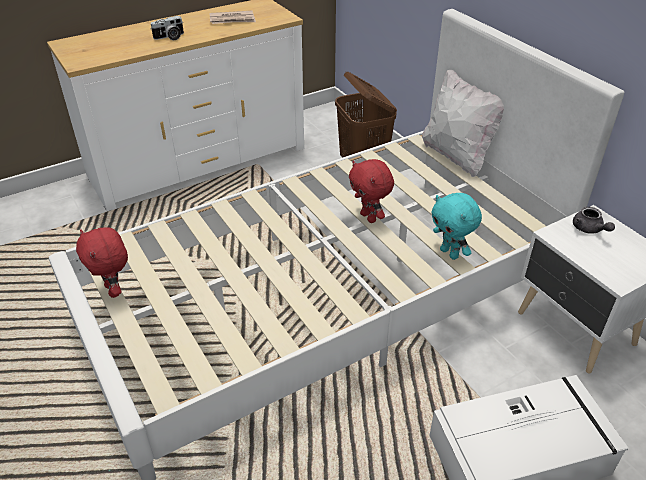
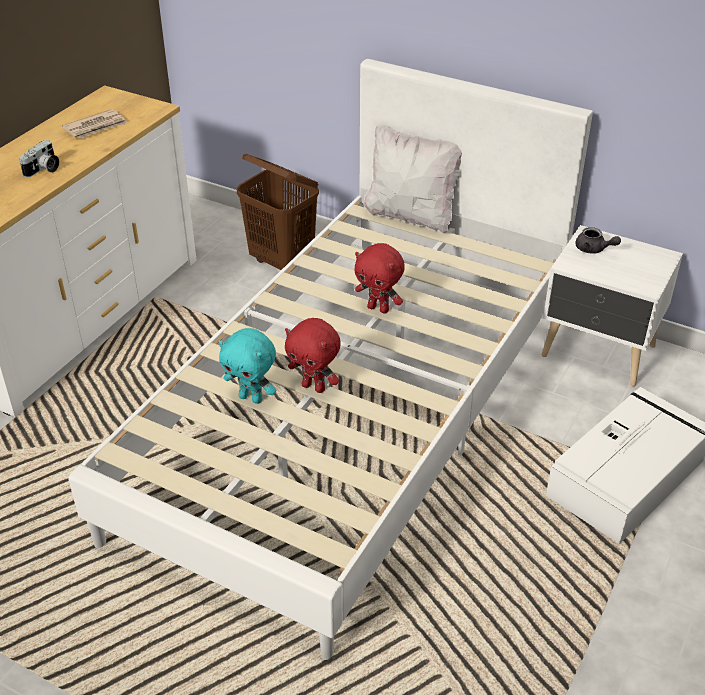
camera: 30 degrees left, 0 degrees up
red plush toy [76,227,128,298] -> red plush toy moved to [285,318,341,393]
turquoise plush toy [431,193,482,260] -> turquoise plush toy moved to [219,328,276,404]

